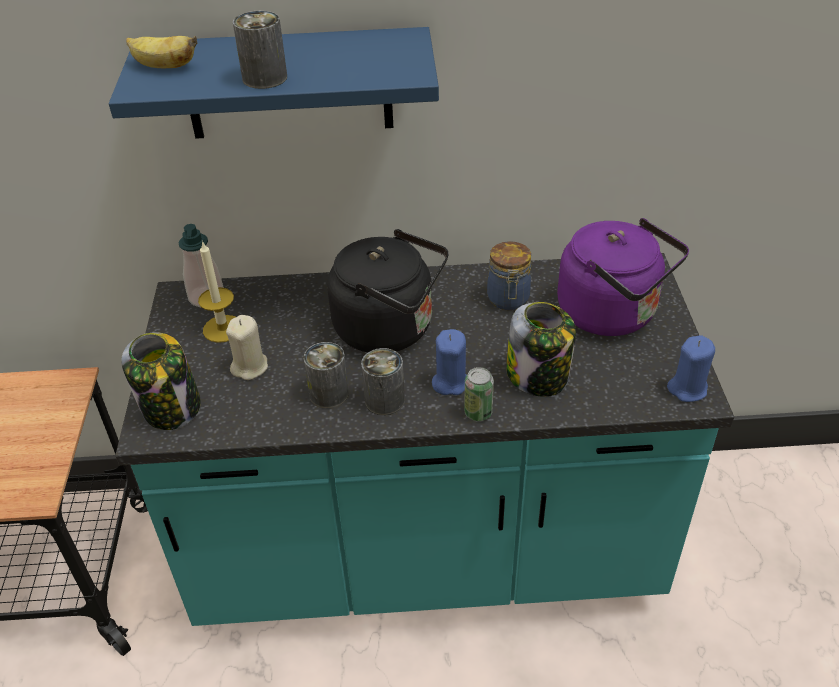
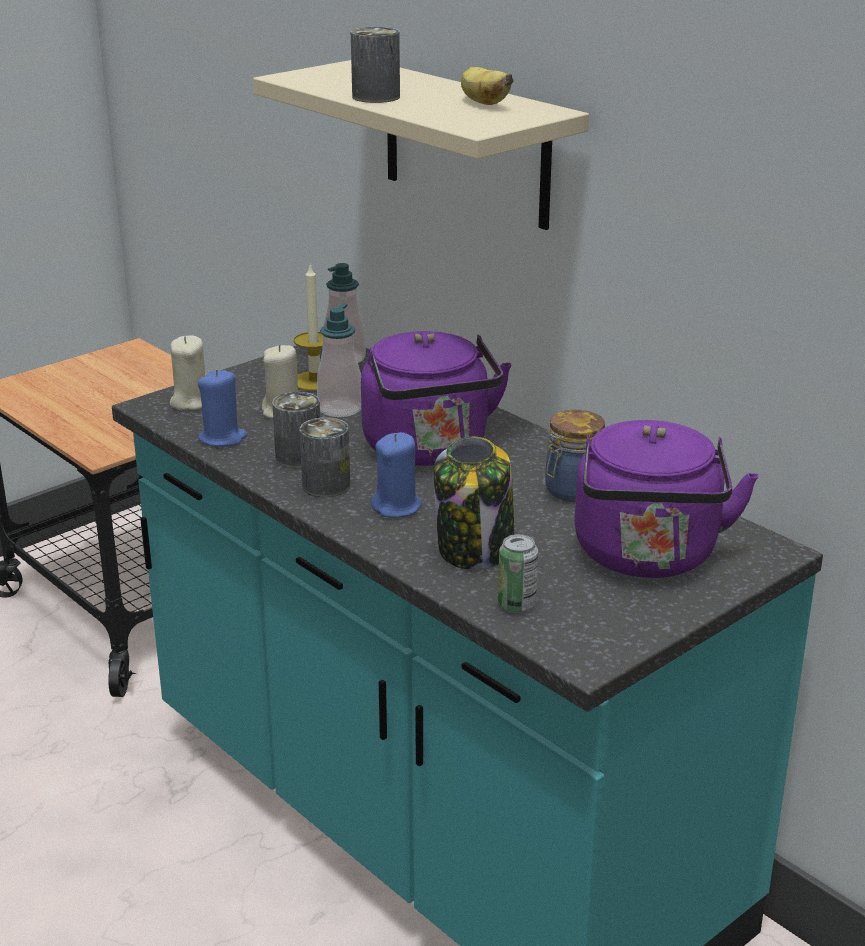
camera: 50 degrees right, 15 degrees down
blue shelf [109,27,439,139] -> beige shelf [253,60,589,230]
jar [121,332,201,430] -> beige candle [170,335,205,410]
banana [126,36,197,68] -> banana moved to [461,66,514,105]
black kettle [327,229,449,353] -> purple kettle [361,331,512,466]
can [464,367,494,421] -> can moved to [498,534,538,613]
blue candle [667,335,715,402] -> blue candle moved to [198,370,247,447]
none -> soap dispenser [317,303,361,417]

